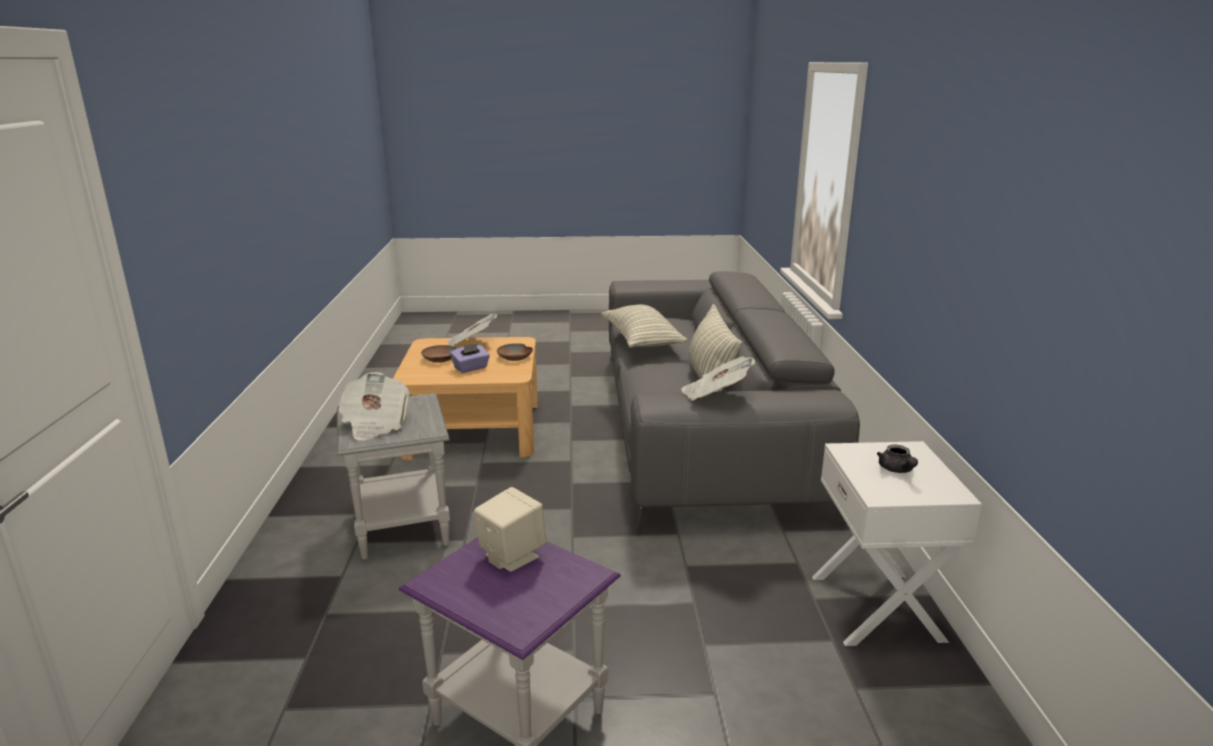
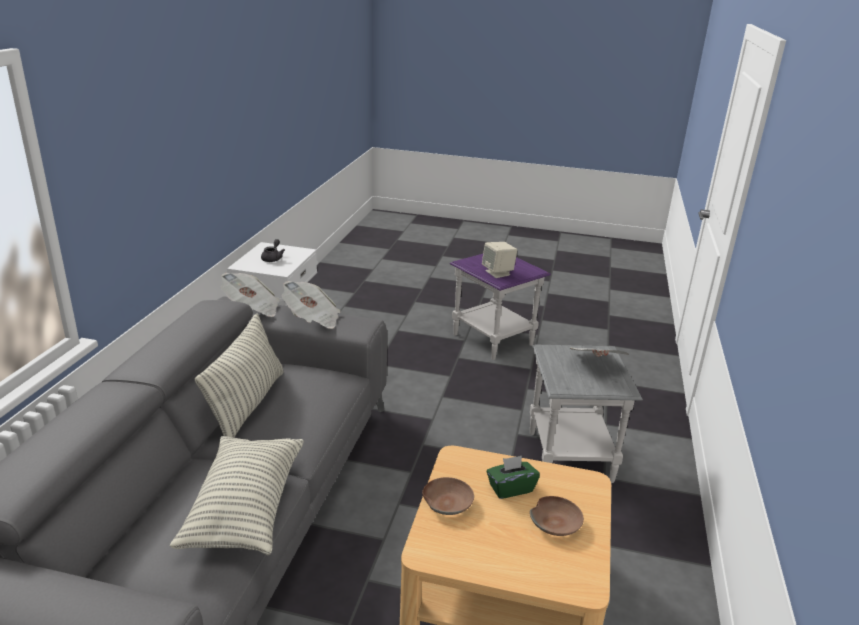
camera: 165 degrees left, 5 degrees up
newspaper [447,314,497,346] -> newspaper moved to [221,273,279,317]
purple tissue box [450,343,490,373] -> green tissue box [487,456,540,499]

